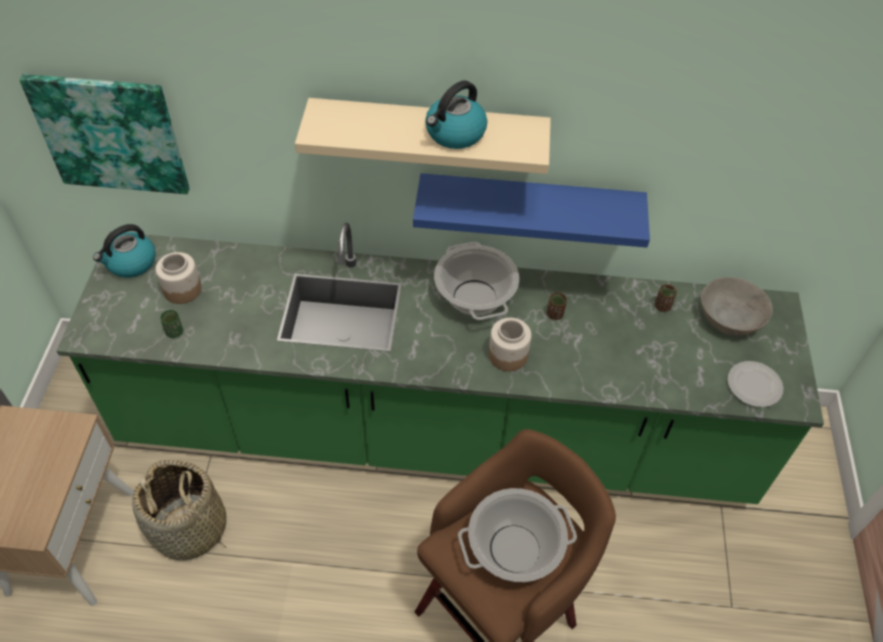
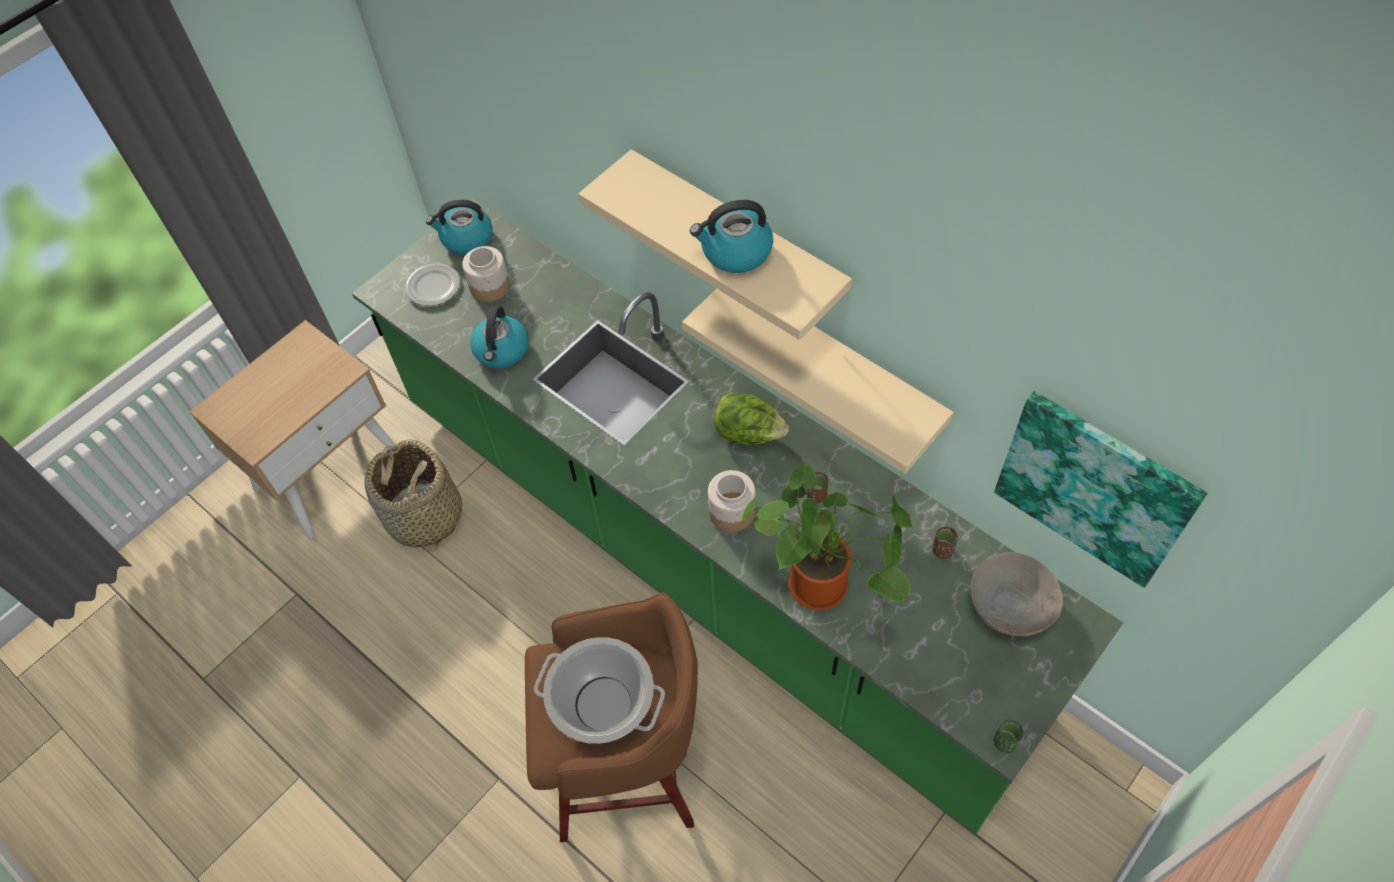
camera: 40 degrees right, 5 degrees up
picture [19,74,190,194] -> picture moved to [994,391,1207,588]
green cup [160,310,183,338] -> green cup moved to [994,720,1024,753]
blue shelf [413,173,650,248] -> beige shelf [682,289,954,474]
cooking pot [434,242,519,320] -> lettuce [714,392,789,445]
plate [727,361,784,407] -> plate moved to [405,263,460,306]
none -> kettle [470,305,529,368]
none -> potted plant [742,462,913,610]

